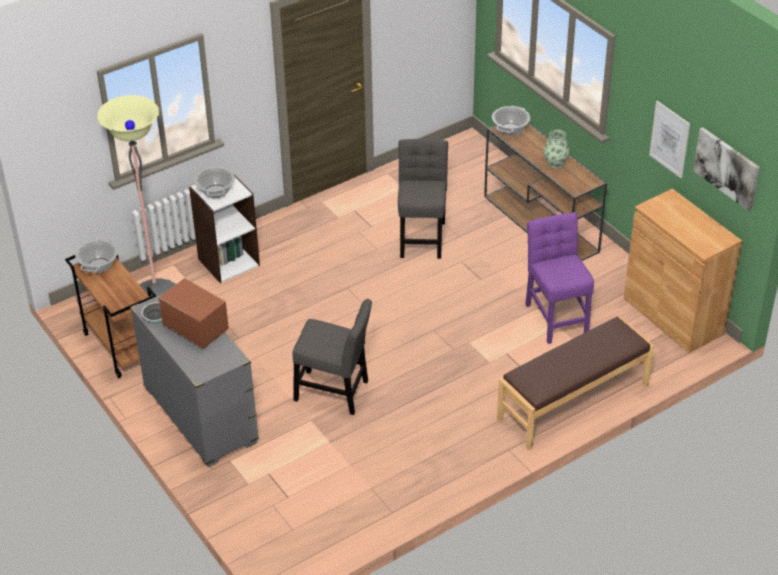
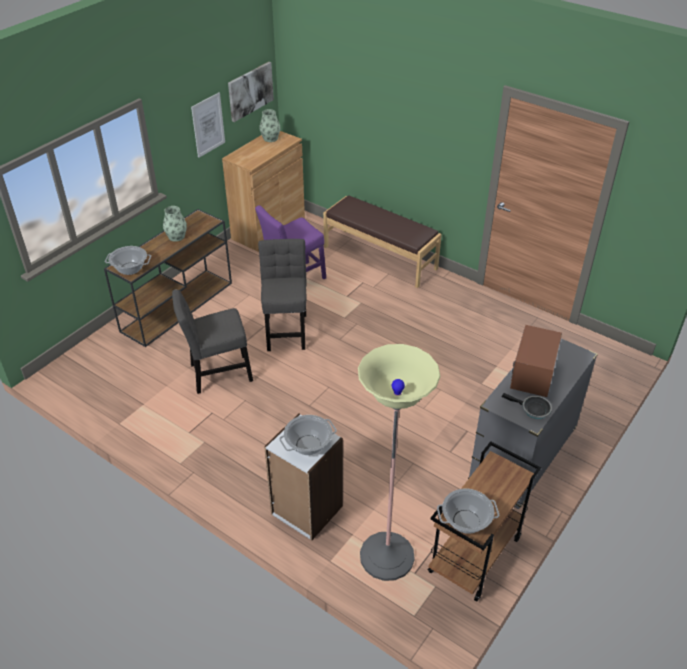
camera: 110 degrees left, 0 degrees up
grey chair [293,299,372,415] -> grey chair moved to [258,239,307,351]
none -> vase [259,109,280,142]

